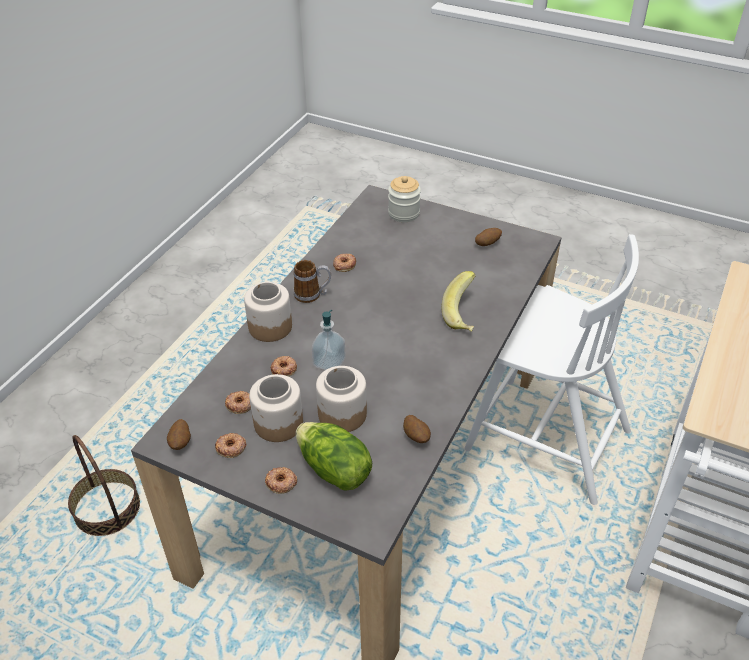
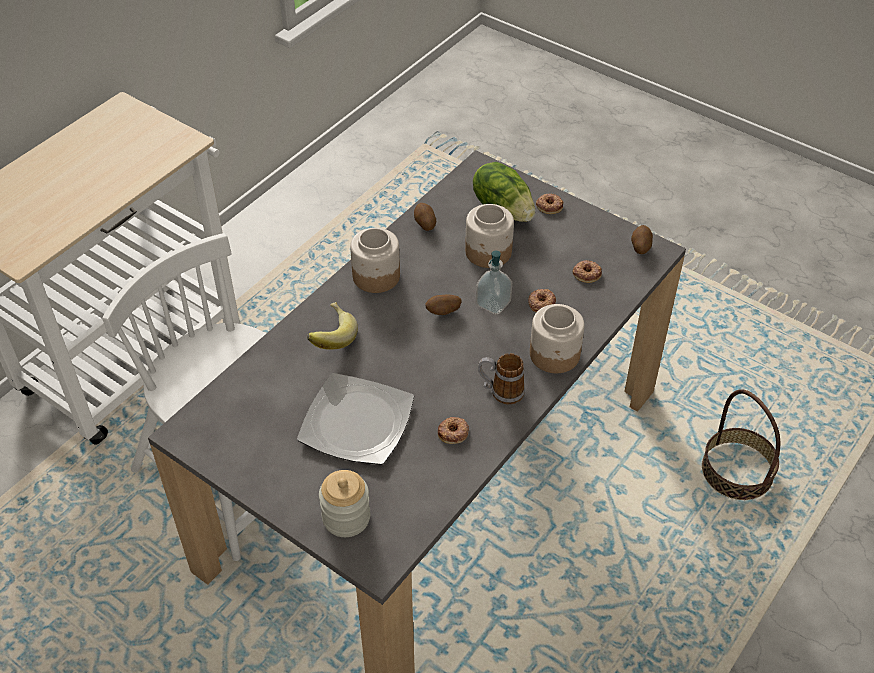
camera: 170 degrees left, 5 degrees up
donut [215,433,246,458] -> none
jar [249,374,303,442] -> jar moved to [350,228,400,293]
potato [475,228,502,246] -> potato moved to [425,295,462,315]
none -> plate [297,373,414,465]

